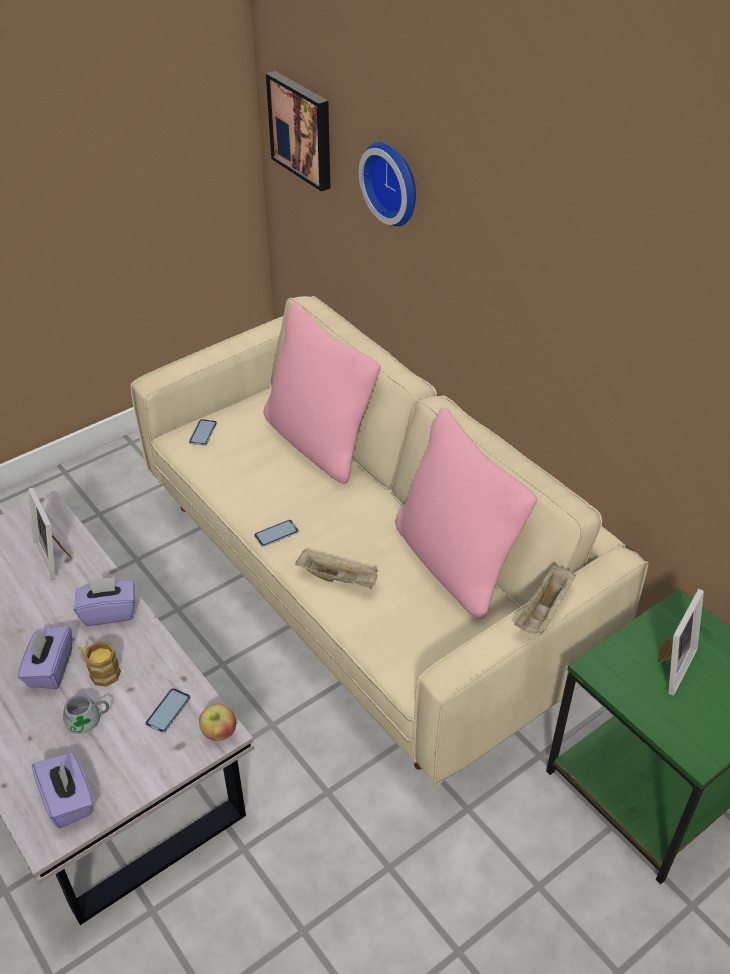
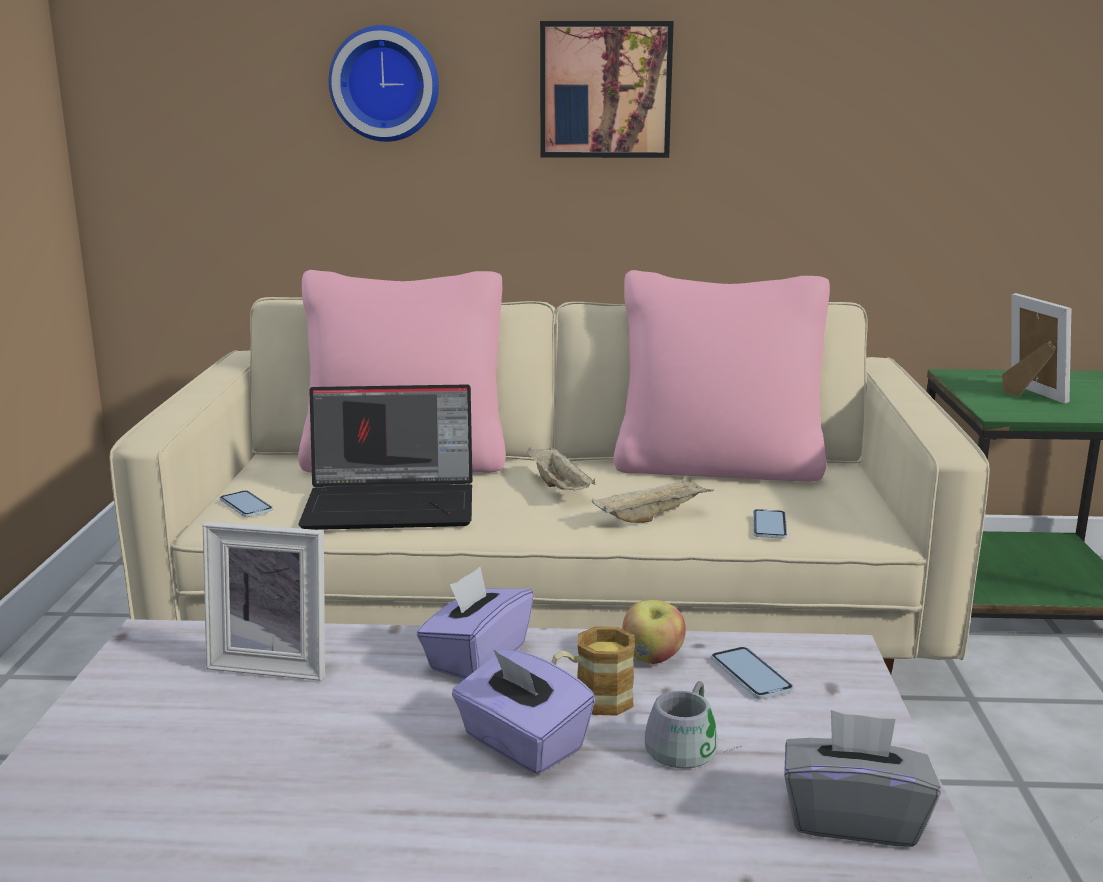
camera: 50 degrees left, 25 degrees down
purple tissue box [32,753,94,828] -> grey tissue box [784,710,941,847]
apple [199,703,236,741] -> apple moved to [622,600,686,664]
phone [254,520,299,547] -> phone moved to [753,509,787,539]
picture [266,71,330,192] -> picture moved to [540,21,674,158]
beige tray [514,564,576,635] -> beige tray moved to [527,447,596,490]
none -> laptop [298,385,472,530]

